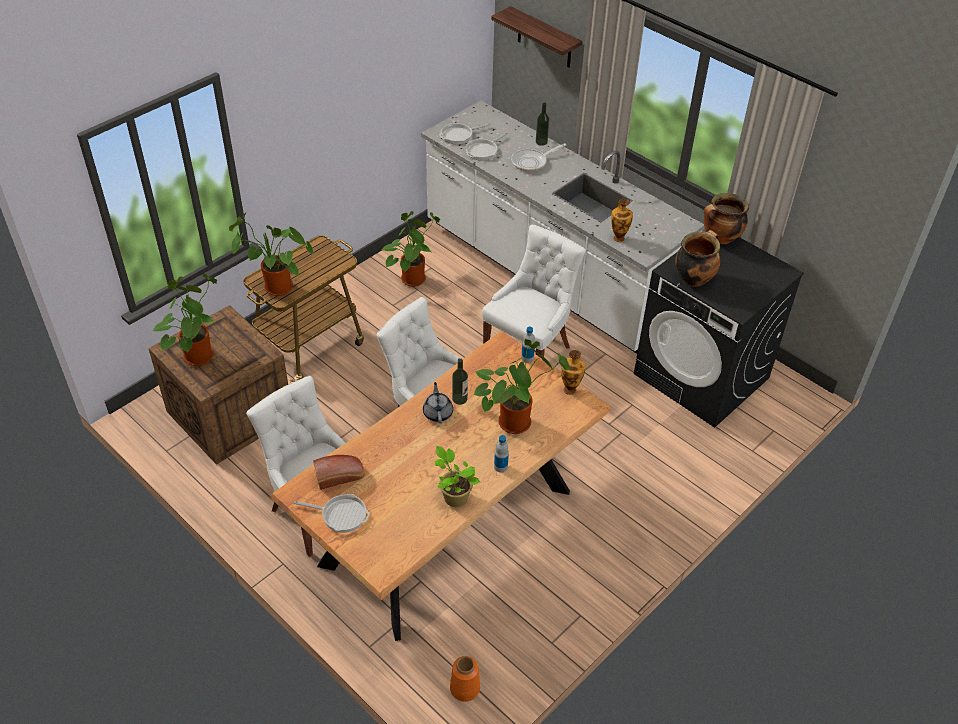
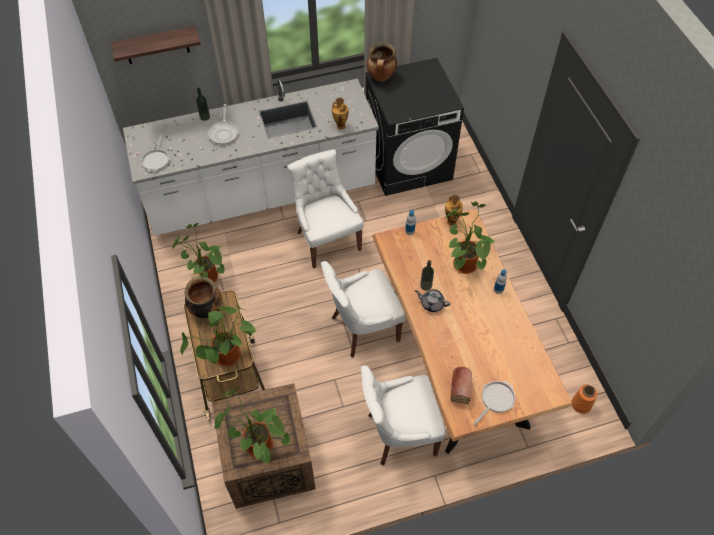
camera: 60 degrees left, 10 degrees up
potted plant [435,446,480,507] -> none
frying pan [466,132,508,160] -> none
cooking pot [675,230,720,287] -> cooking pot moved to [185,273,222,318]

